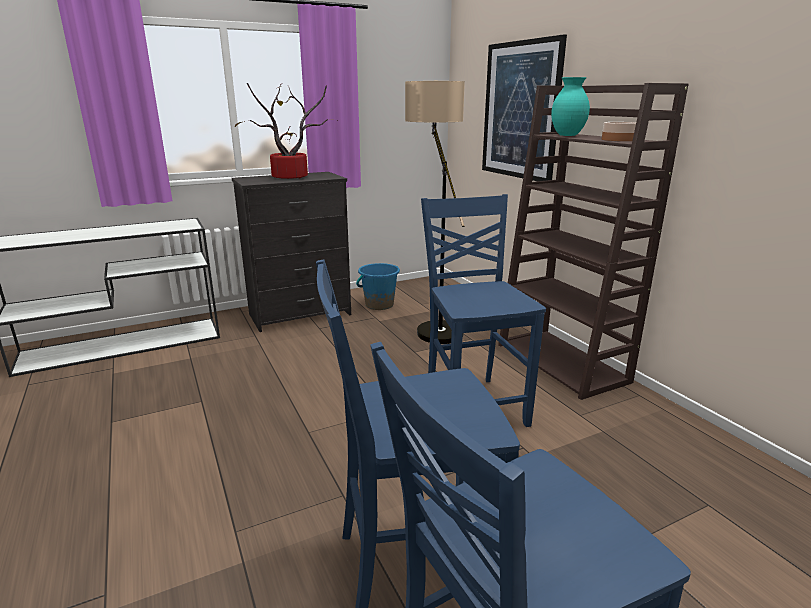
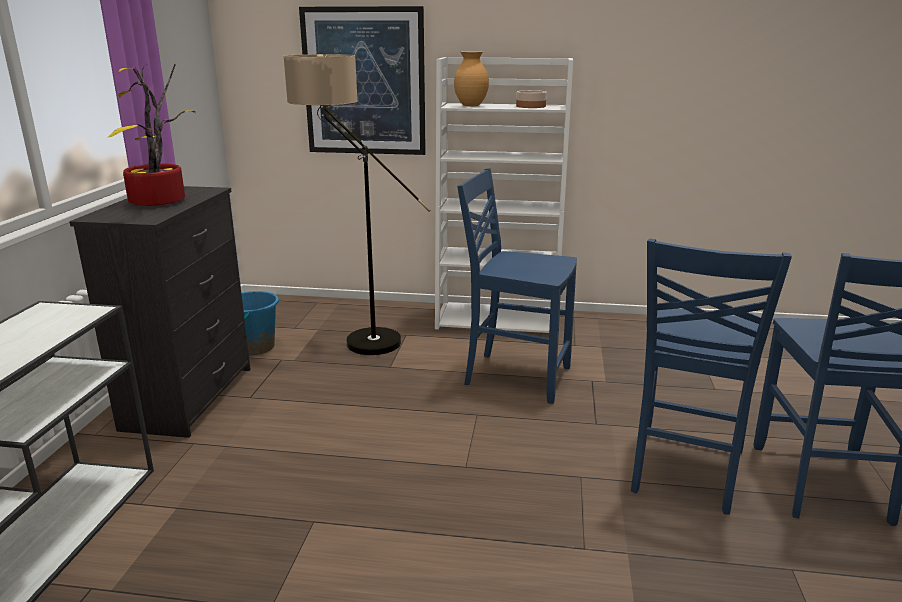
camera: 55 degrees left, 0 degrees up
brown bookcase [498,83,688,400] -> white bookcase [435,57,573,333]
turquoise vase [551,77,590,136] -> brown vase [454,51,489,107]

